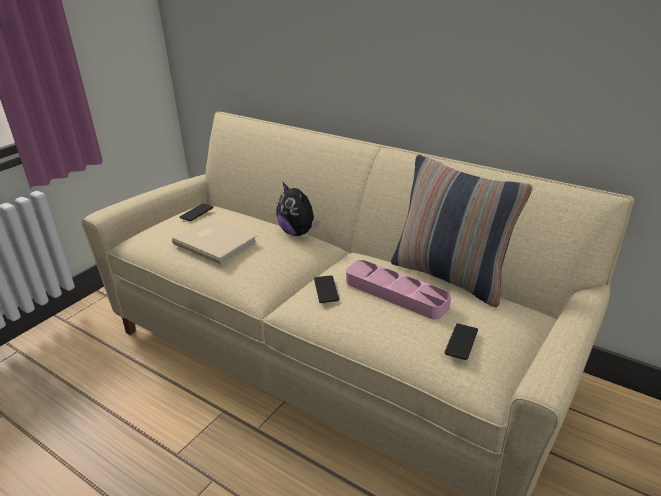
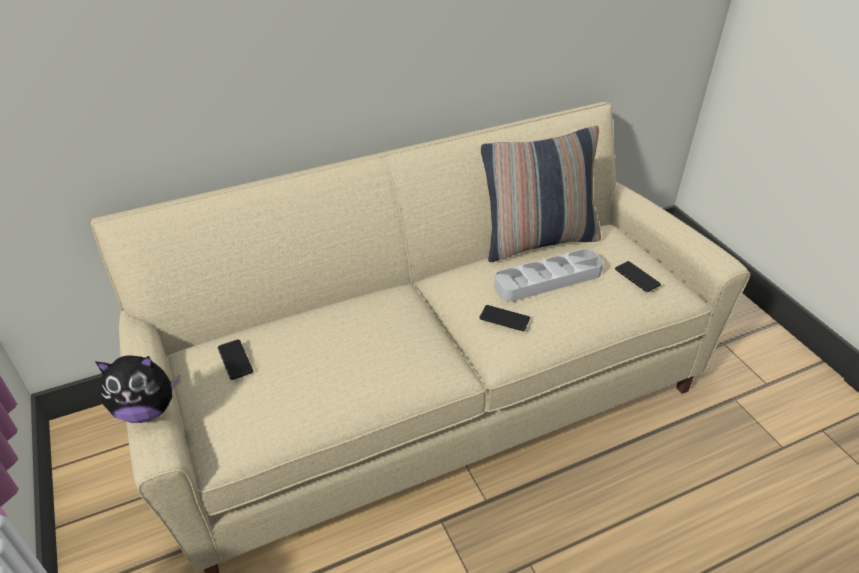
camera: 60 degrees left, 10 degrees up
beige book [172,218,257,265] -> none
plush toy [276,181,320,236] -> plush toy moved to [95,356,181,423]
pink tray [346,260,451,319] -> grey tray [494,249,603,302]

